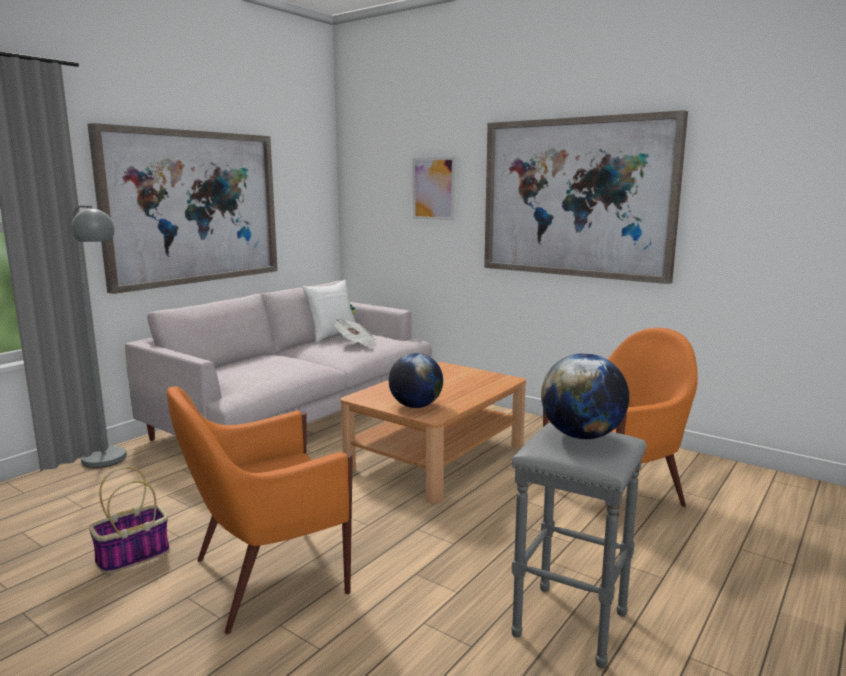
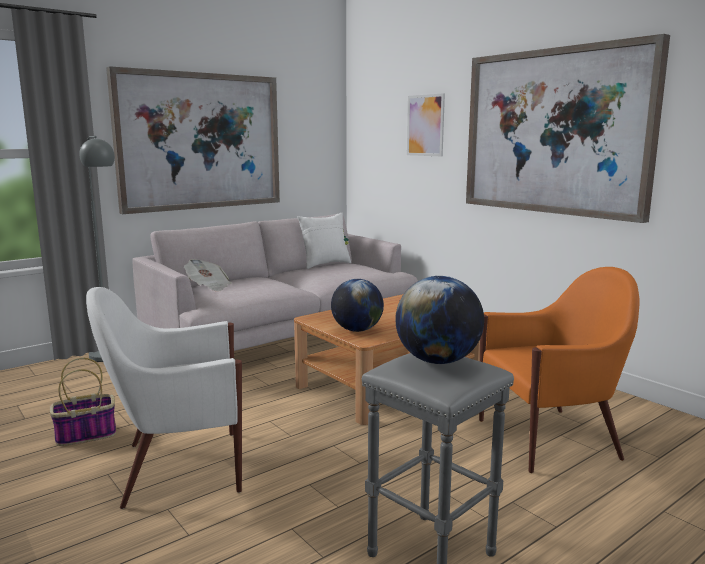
camera: 15 degrees right, 0 degrees up
orange armchair [167,386,353,634] -> white armchair [86,287,242,509]
newspaper [335,318,376,348] -> newspaper moved to [184,259,231,292]

